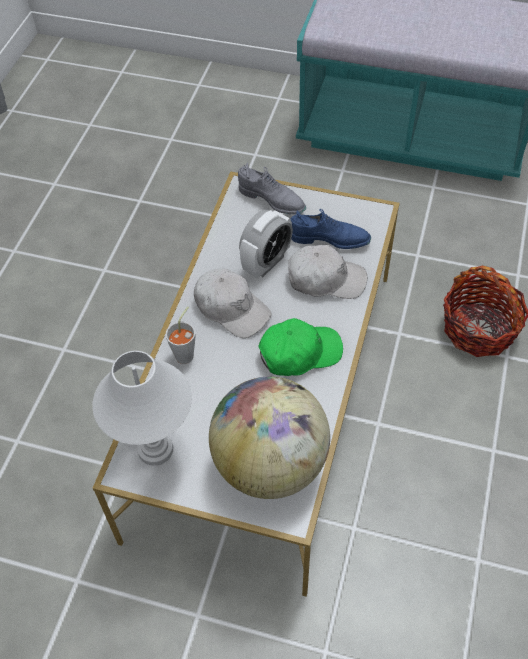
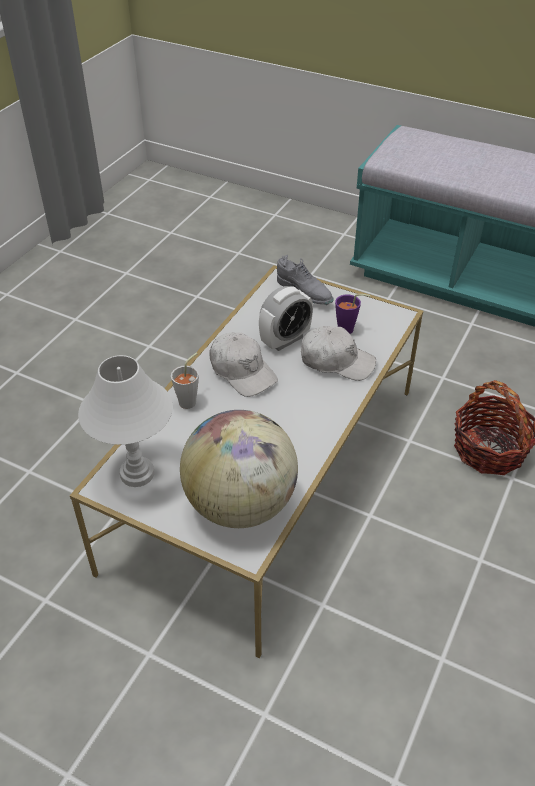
camera: 10 degrees right, 10 degrees down
green cap [258,318,343,376] -> none
blue shoe [290,209,371,249] -> purple cup [335,294,371,334]

